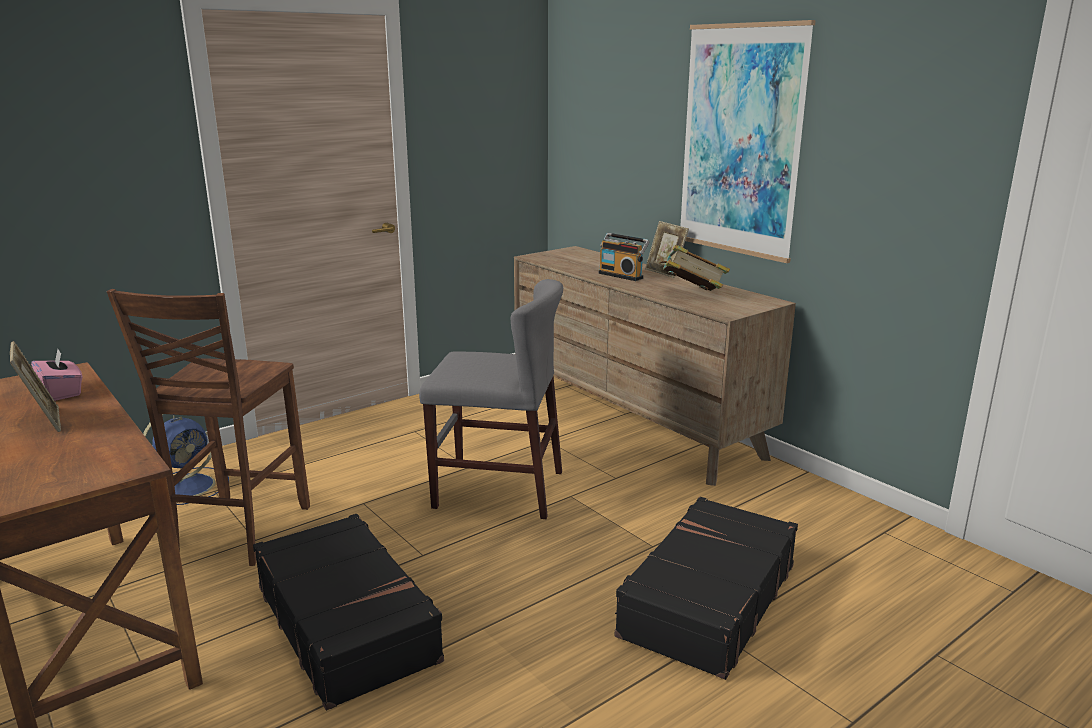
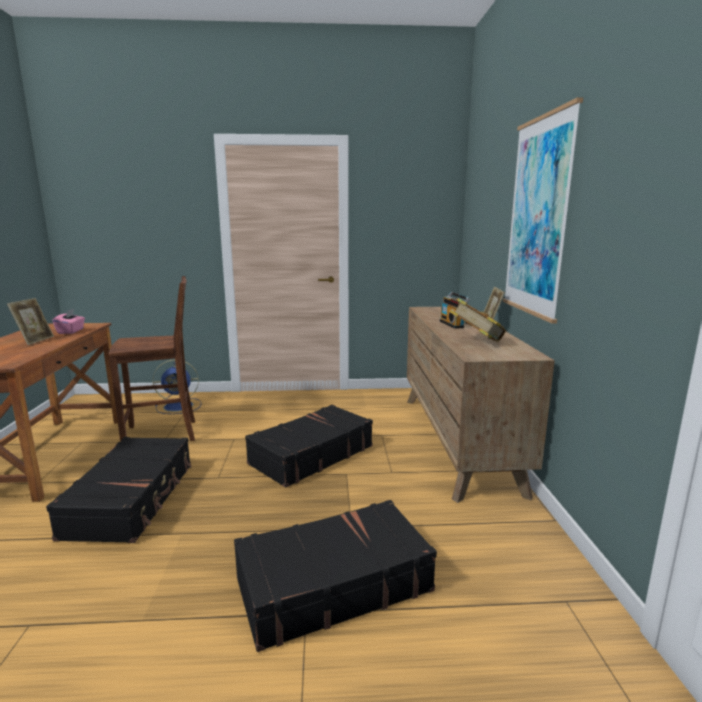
camera: 35 degrees right, 5 degrees down
brown chair [107,289,310,566] -> brown chair turned 150 degrees counterclockwise [109,276,195,441]
grey chair [419,279,563,519] -> black suitcase [245,405,373,488]

